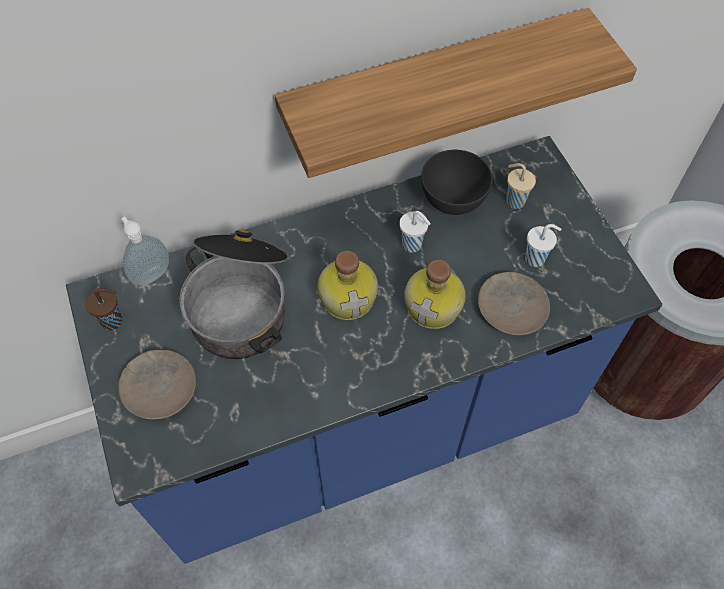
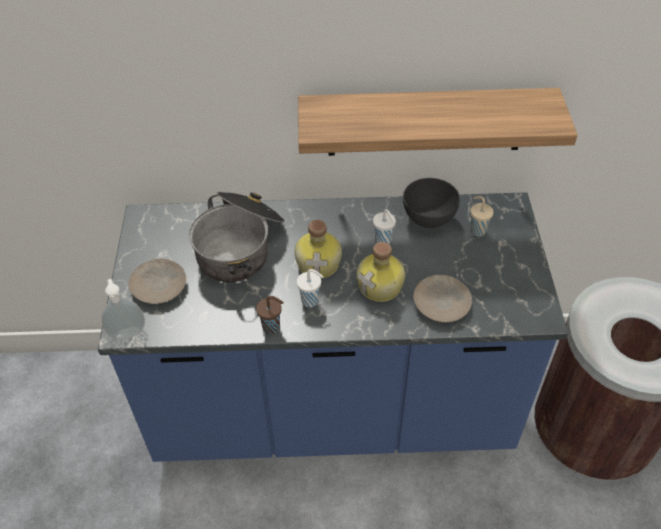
camera: 20 degrees right, 10 degrees down
brown cup [86,288,122,330] -> brown cup moved to [256,296,284,334]
soap dispenser [121,217,169,286] -> soap dispenser moved to [102,279,145,340]
white cup [525,224,561,267] -> white cup moved to [297,269,324,307]

